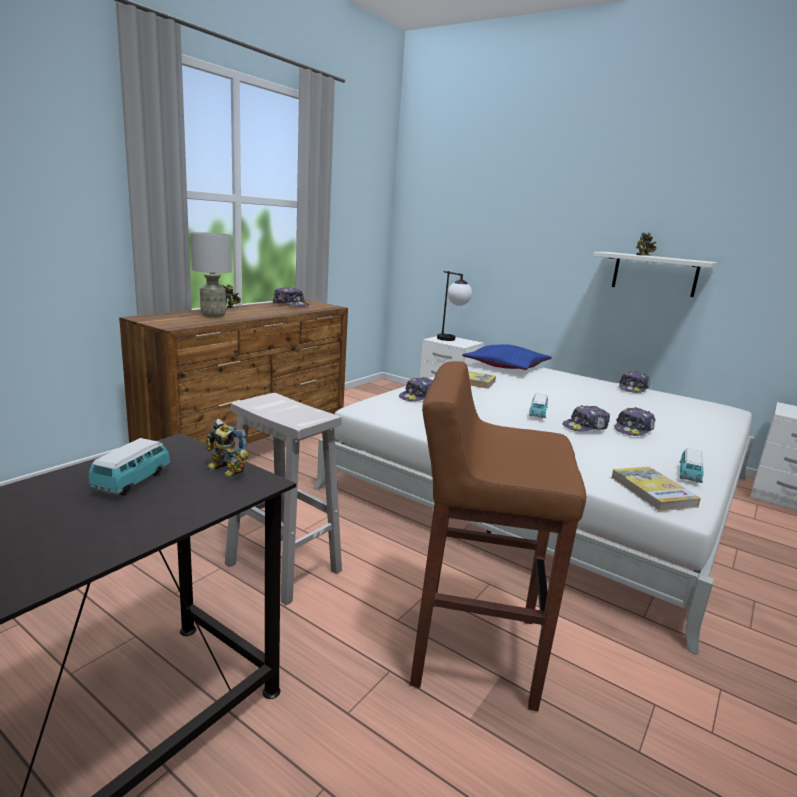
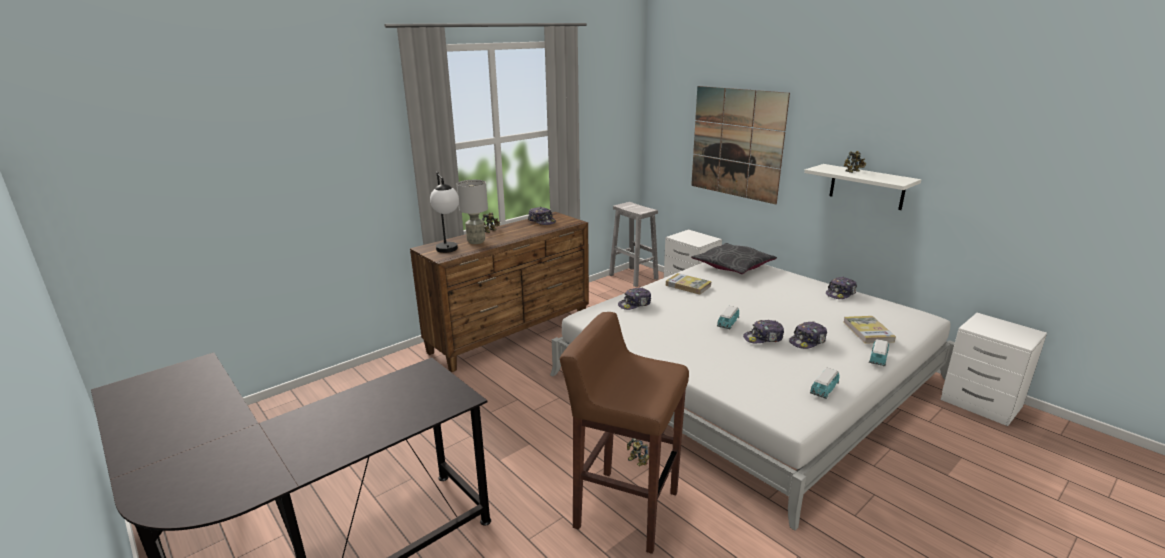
camera: 15 degrees right, 5 degrees up
toy car [88,438,171,496] -> toy car moved to [869,339,889,366]
toy robot [206,419,249,477] -> toy robot moved to [627,438,649,466]
white stool [225,393,342,605] -> white stool moved to [609,202,659,287]
table lamp [437,271,472,341] -> table lamp moved to [430,172,459,253]
blue pillow [462,344,552,370] -> grey pillow [691,243,777,274]
book [611,467,701,511] -> book moved to [843,316,896,344]
none -> picture [691,86,790,204]

